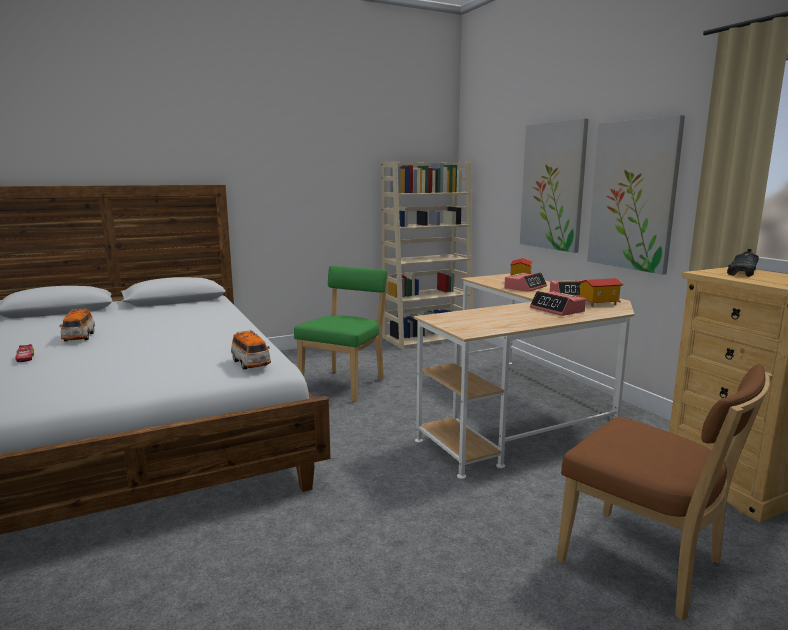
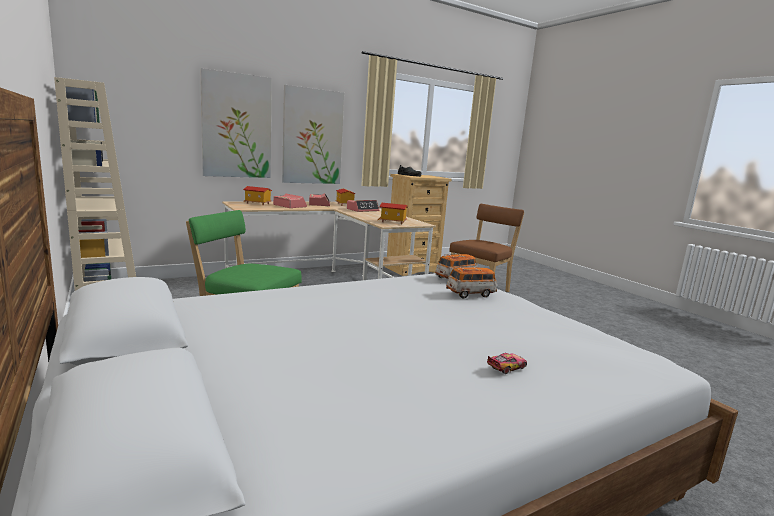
camera: 95 degrees left, 0 degrees up
toy car [59,309,95,342] -> toy car moved to [446,266,498,298]
none -> toy house [377,203,408,224]

